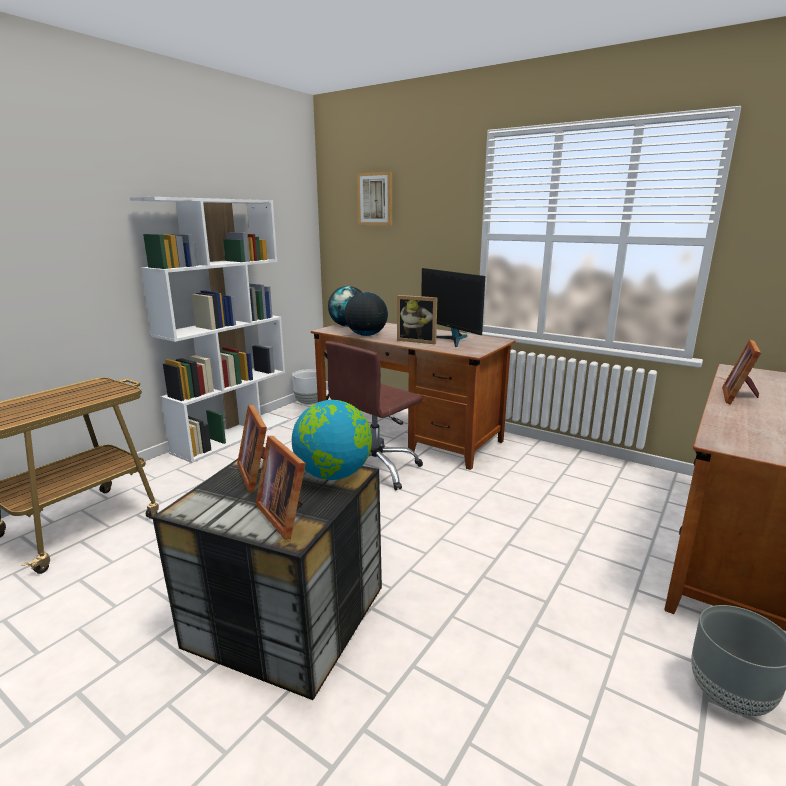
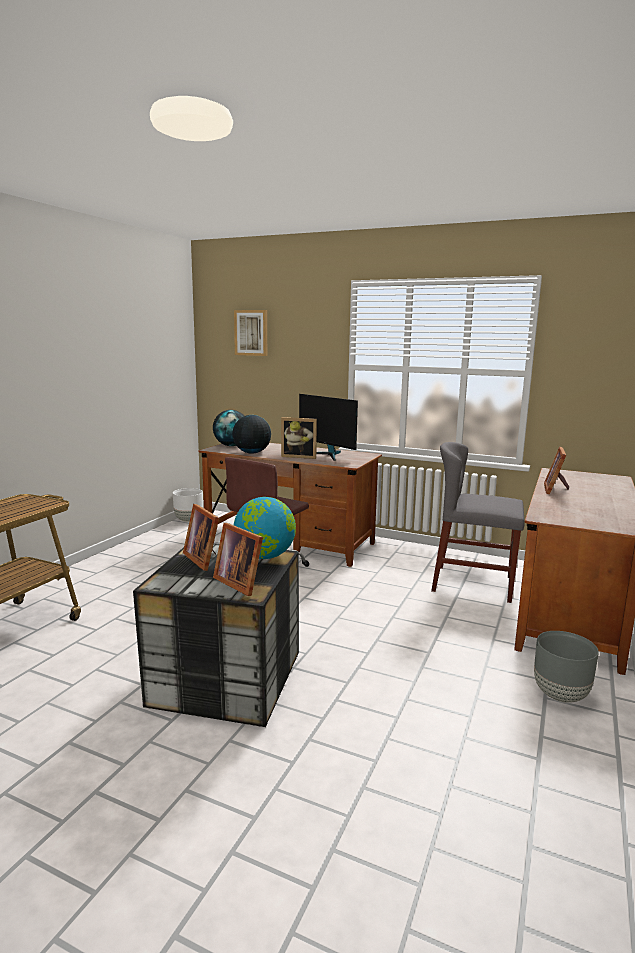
camera: 10 degrees left, 5 degrees down
white bookcase [130,197,289,463] -> none
none -> grey chair [431,442,525,603]

